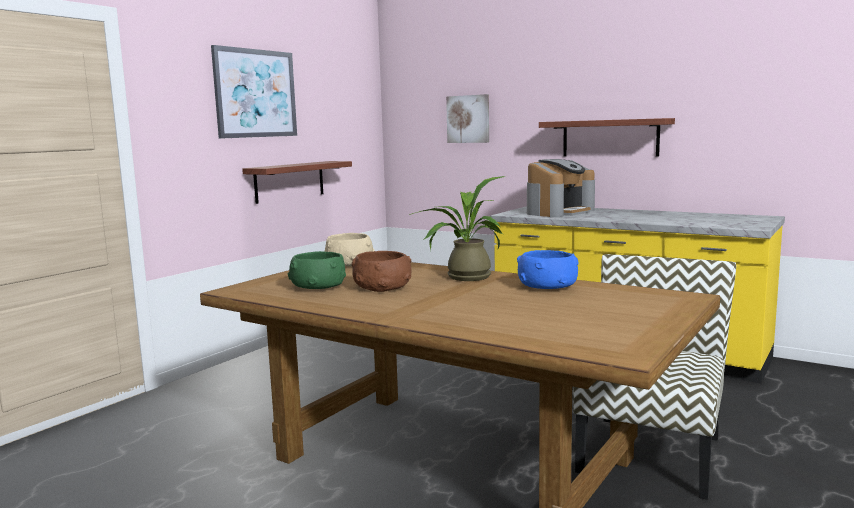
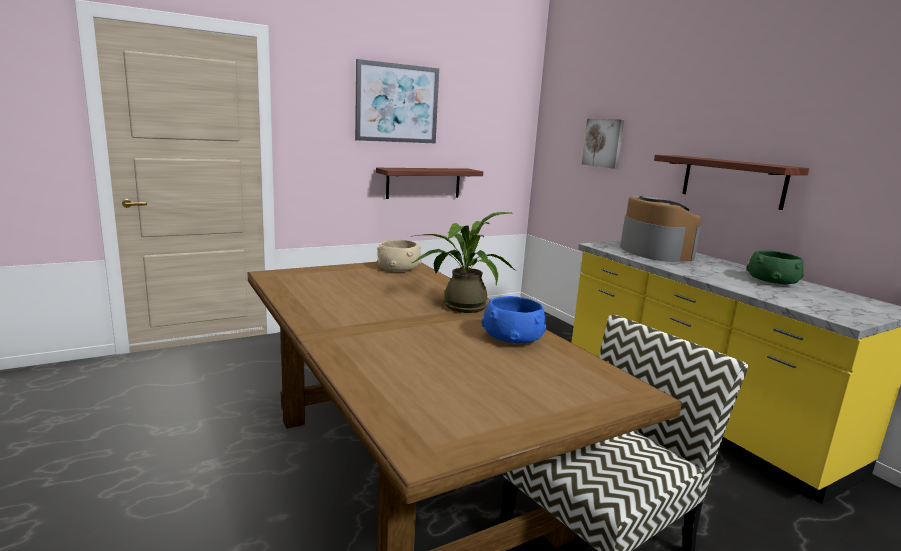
camera: 25 degrees right, 5 degrees up
green bowl [288,251,346,289] -> green bowl moved to [746,250,804,284]
brown bowl [351,251,412,292] -> none
coffee machine [527,159,595,217] -> coffee machine turned 90 degrees counterclockwise [620,196,701,262]

